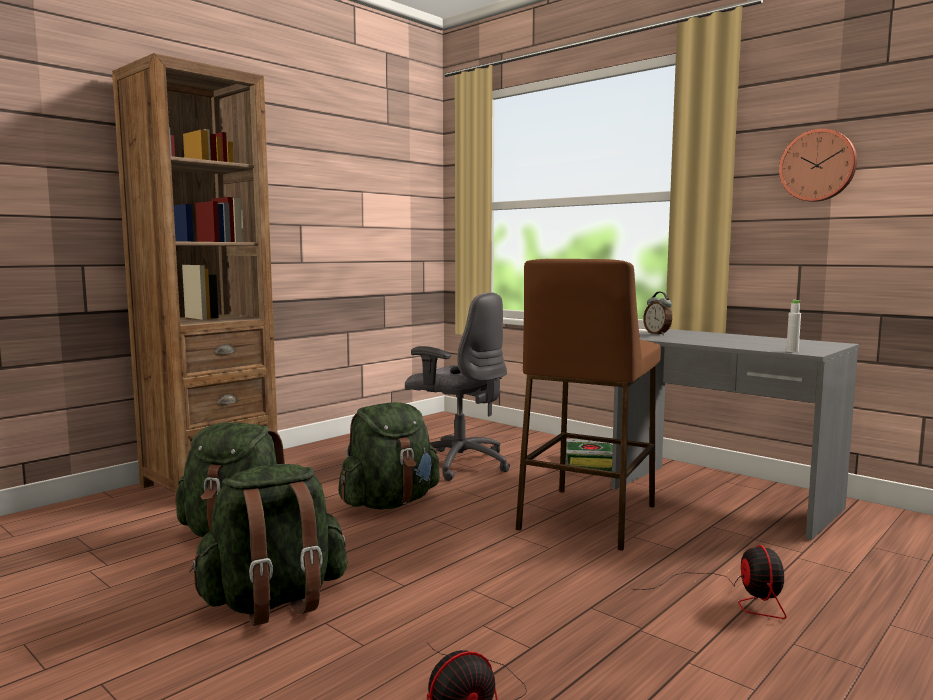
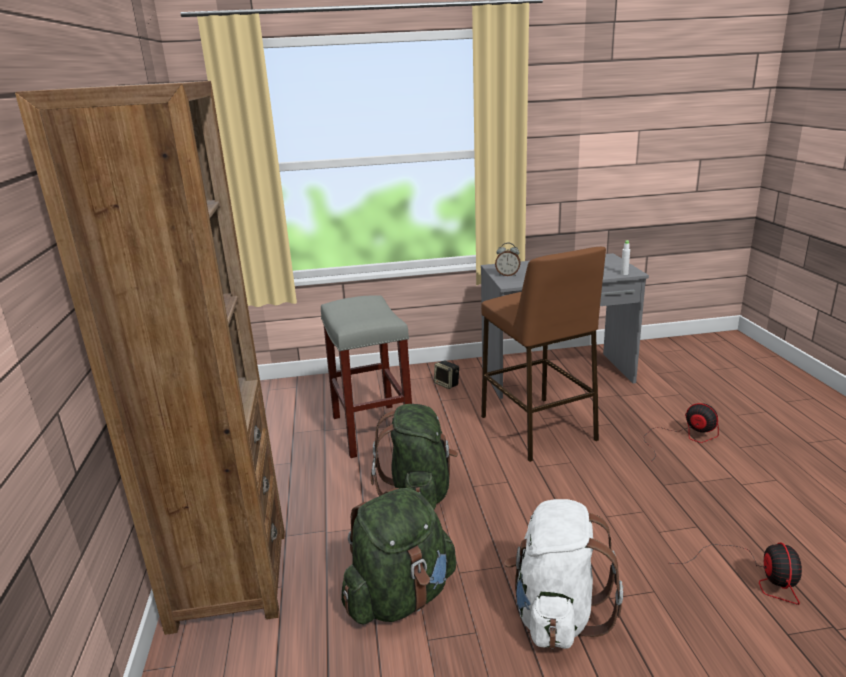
camera: 50 degrees left, 15 degrees up
green backpack [189,464,347,626] -> white backpack [504,499,623,649]
grey office chair [405,292,510,481] -> grey stool [321,296,412,458]
book [566,439,613,471] -> speaker [434,360,459,389]
wall clock [779,129,857,202] -> none

